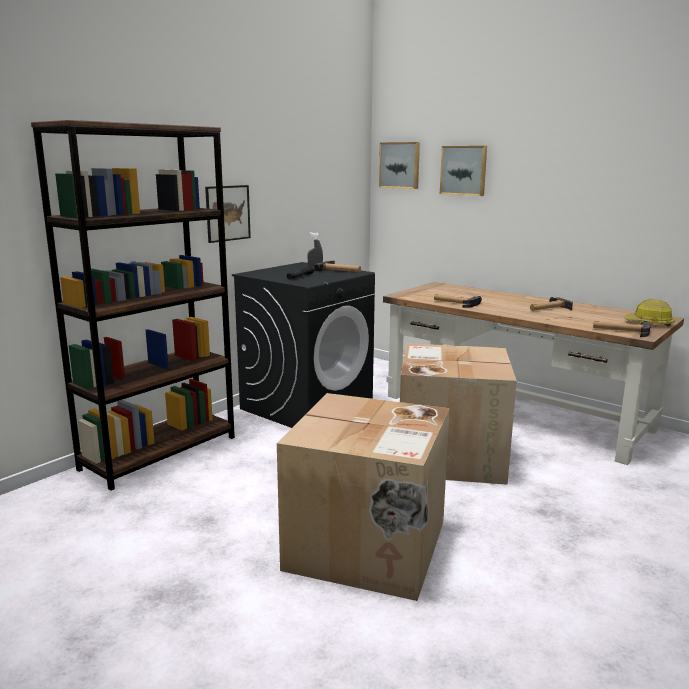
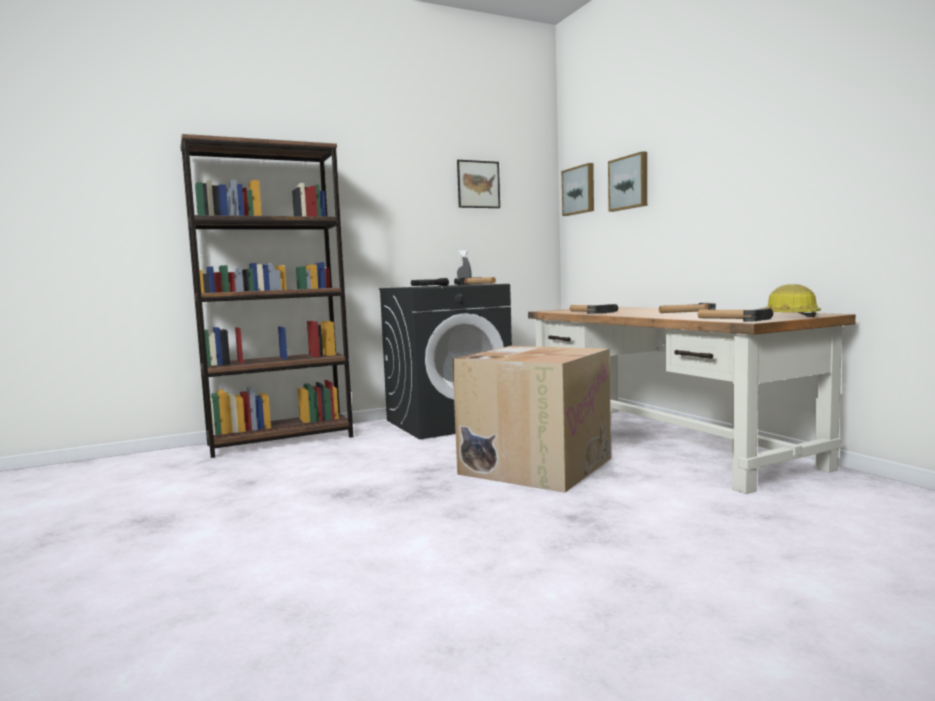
camera: 25 degrees right, 10 degrees down
picture [205,185,251,243] -> picture moved to [457,160,500,208]
cardboard box [277,393,450,601] -> none

